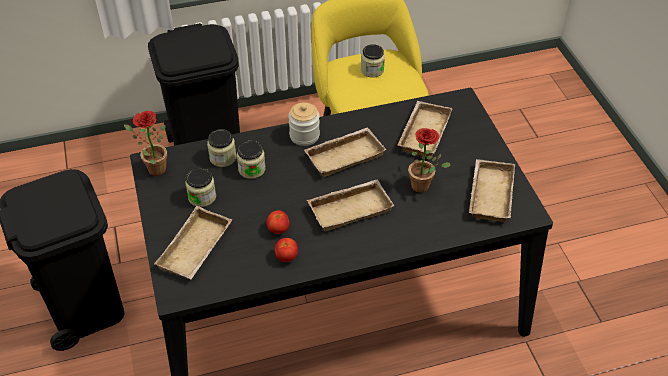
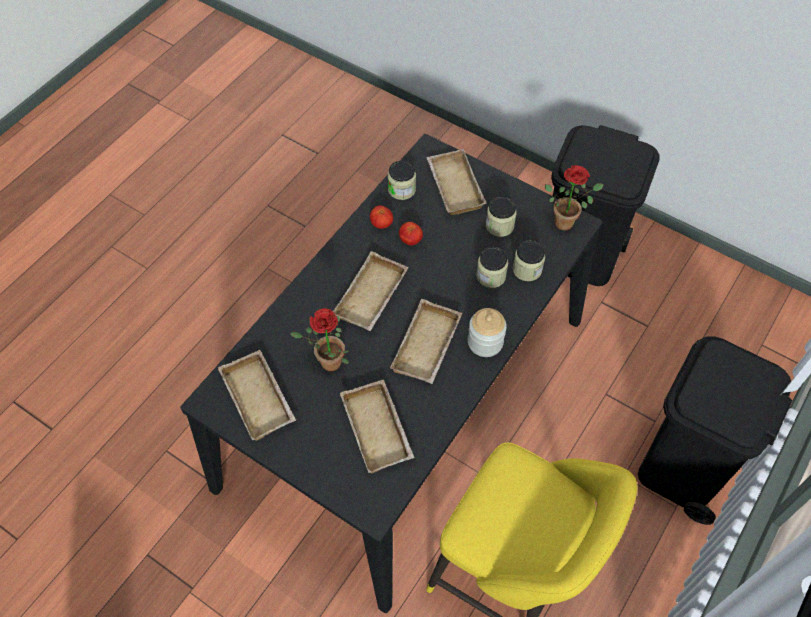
camera: 140 degrees right, 10 degrees up
jar [361,44,385,78] -> jar moved to [388,161,416,200]

